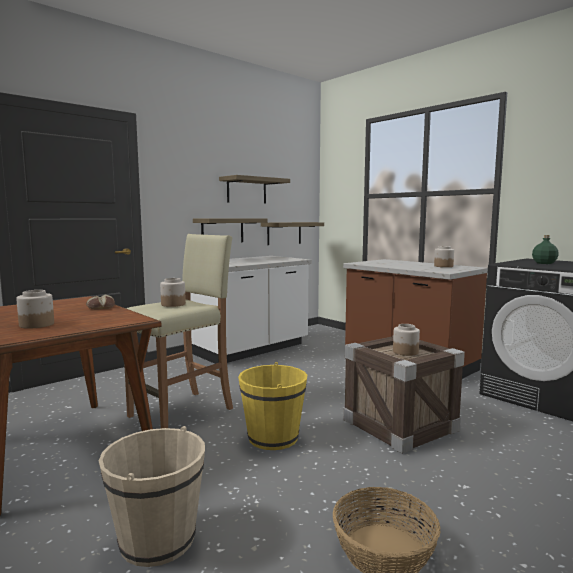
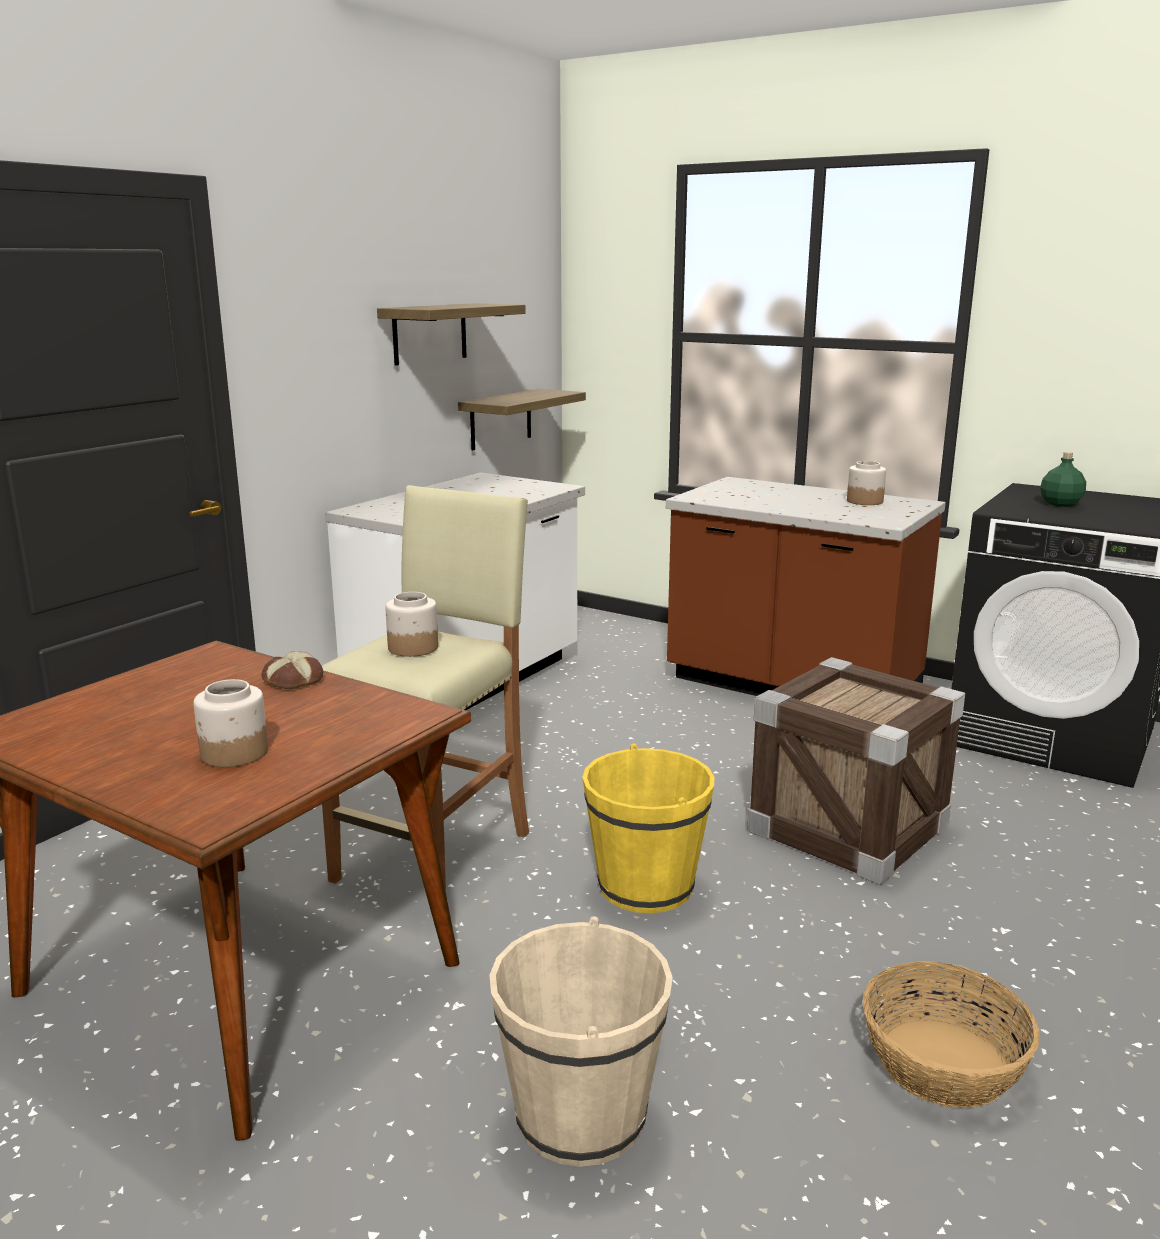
camera: 15 degrees left, 10 degrees up
shelf [193,218,267,242] -> none
jar [393,324,420,356] -> none

